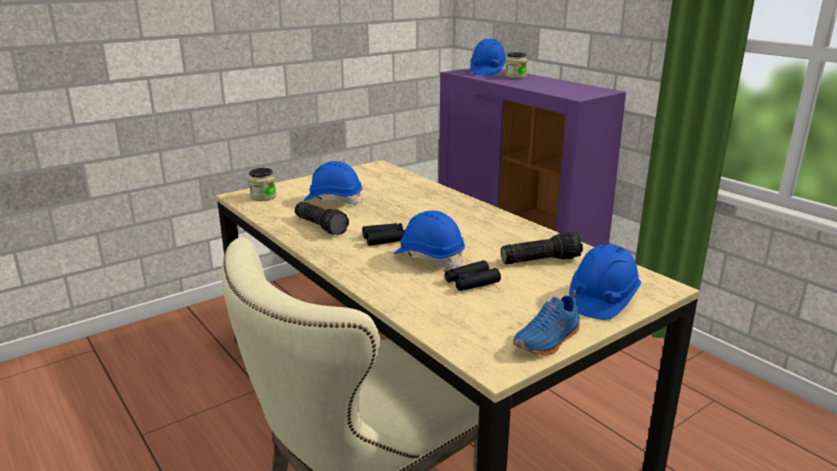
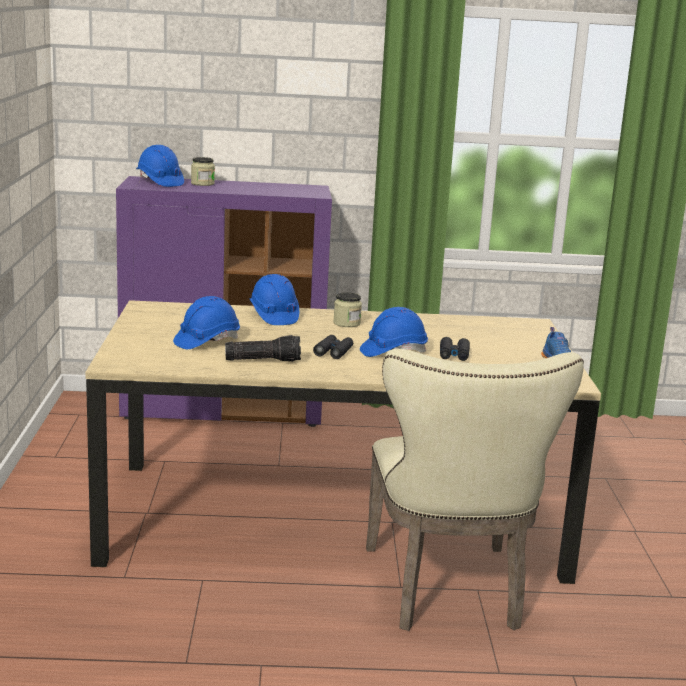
camera: 55 degrees left, 5 degrees down
jar [248,168,276,201] -> jar moved to [333,292,362,327]
flashlight [501,231,583,264] -> none
blue hard hat [569,244,641,320] -> blue hard hat moved to [249,274,299,325]

